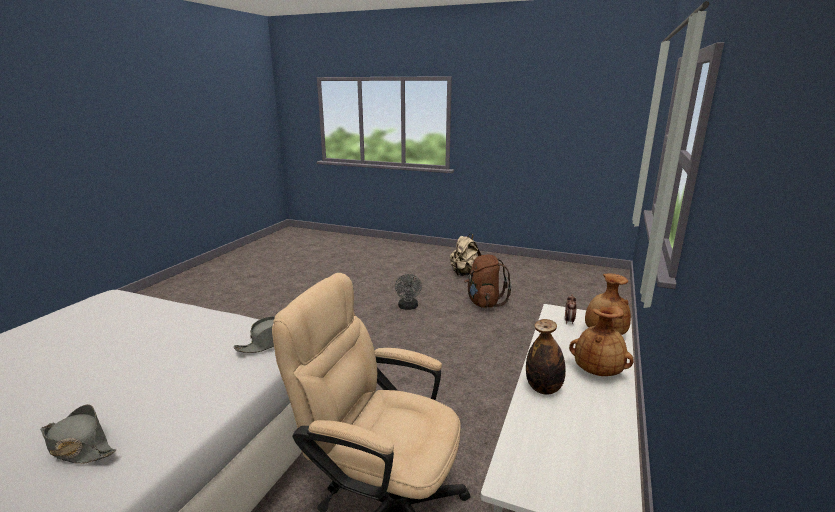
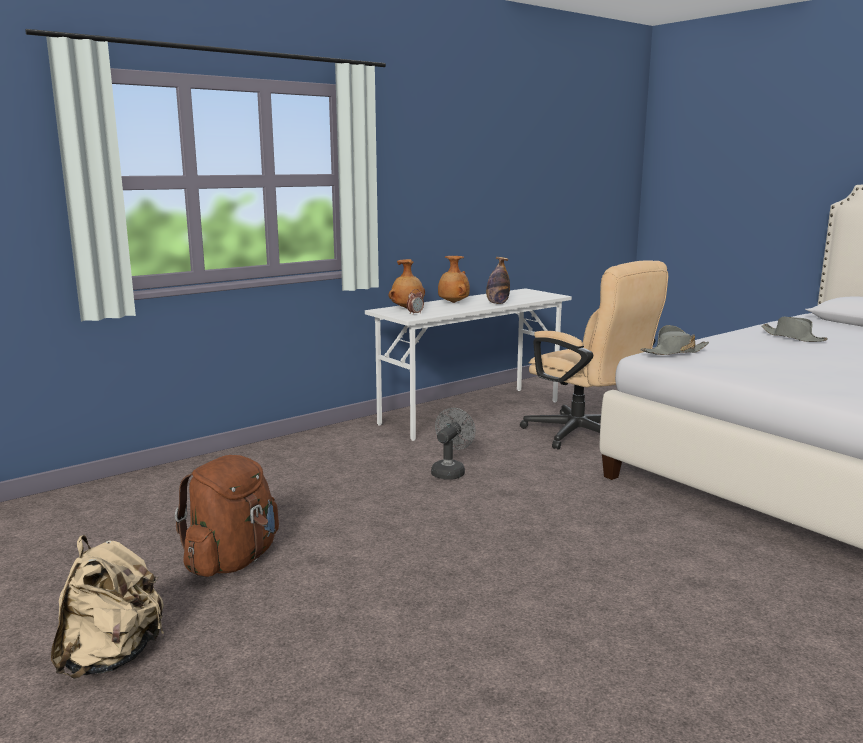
camera: 150 degrees left, 5 degrees down
grey fan [395,274,422,310] -> grey fan moved to [431,408,476,479]

